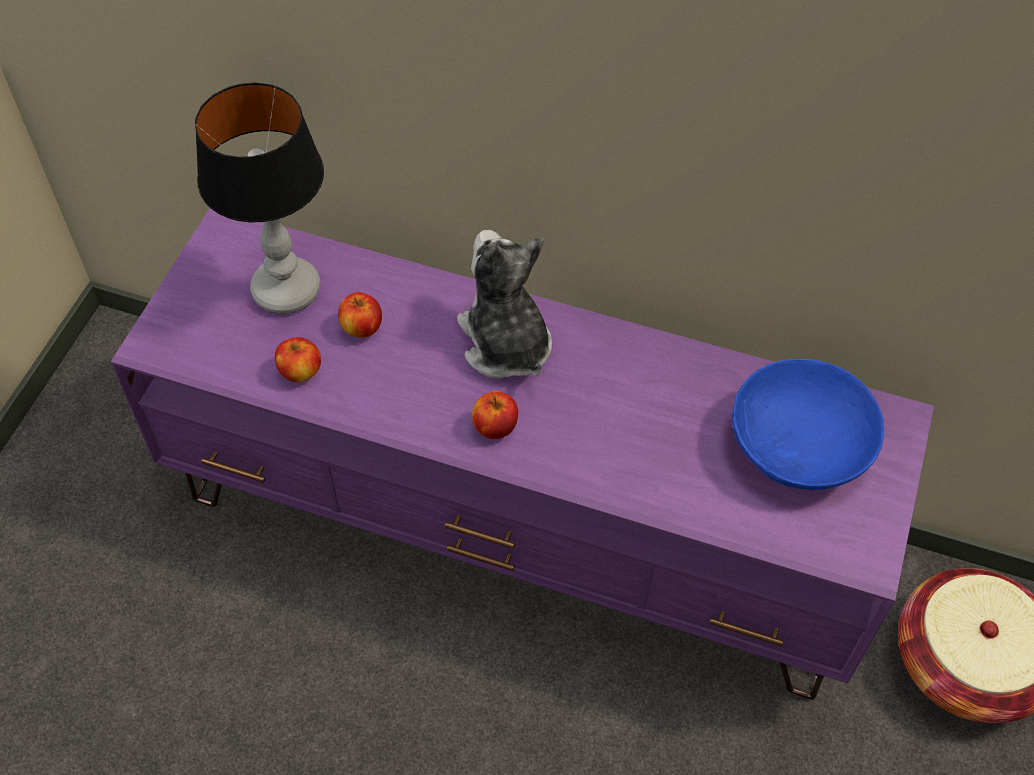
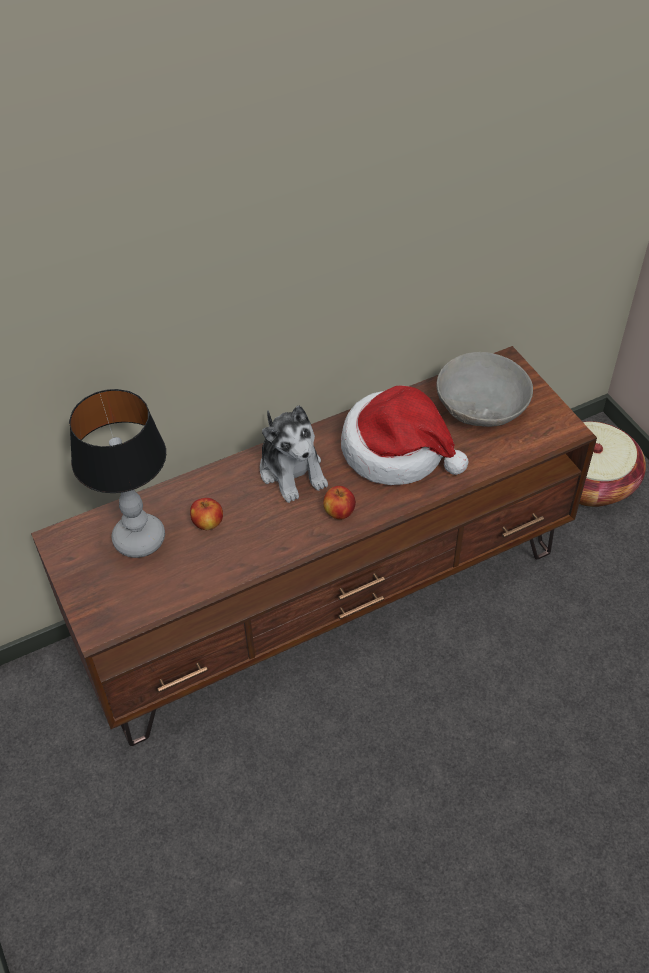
camera: 45 degrees left, 5 degrees down
purple tv stand [111,208,934,700] -> brown tv stand [31,346,597,746]
apple [275,337,321,382] -> none
plush toy [457,230,552,379] -> plush toy turned 135 degrees counterclockwise [260,405,328,503]
blue bowl [732,359,884,490] -> grey bowl [436,352,533,427]
none -> hat [341,386,469,485]

